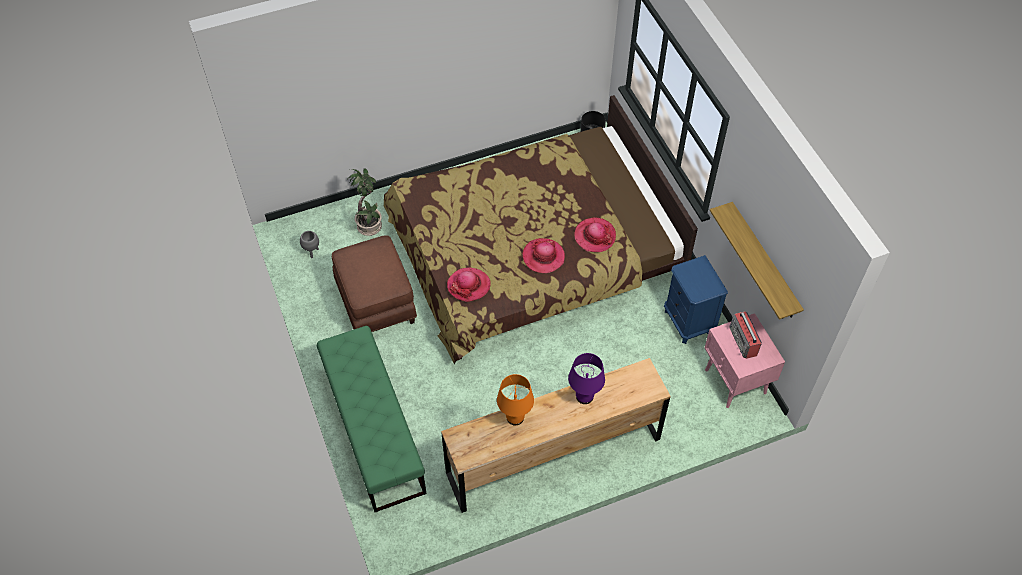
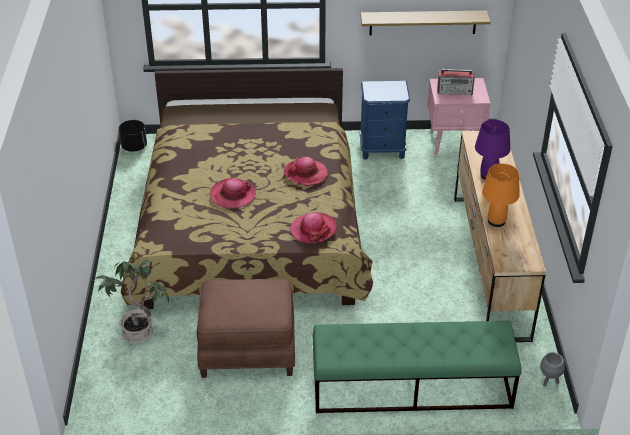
camera: 70 degrees left, 15 degrees down
grey planter [300,231,319,258] -> grey planter moved to [540,352,565,387]
hat [574,217,616,252] -> hat moved to [210,178,256,209]

